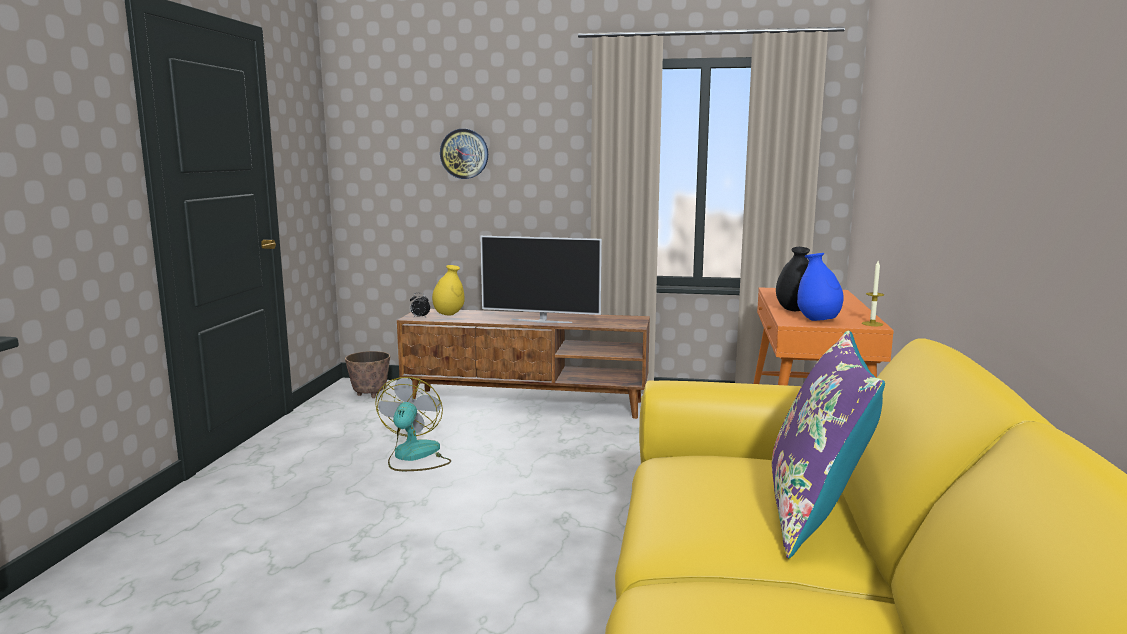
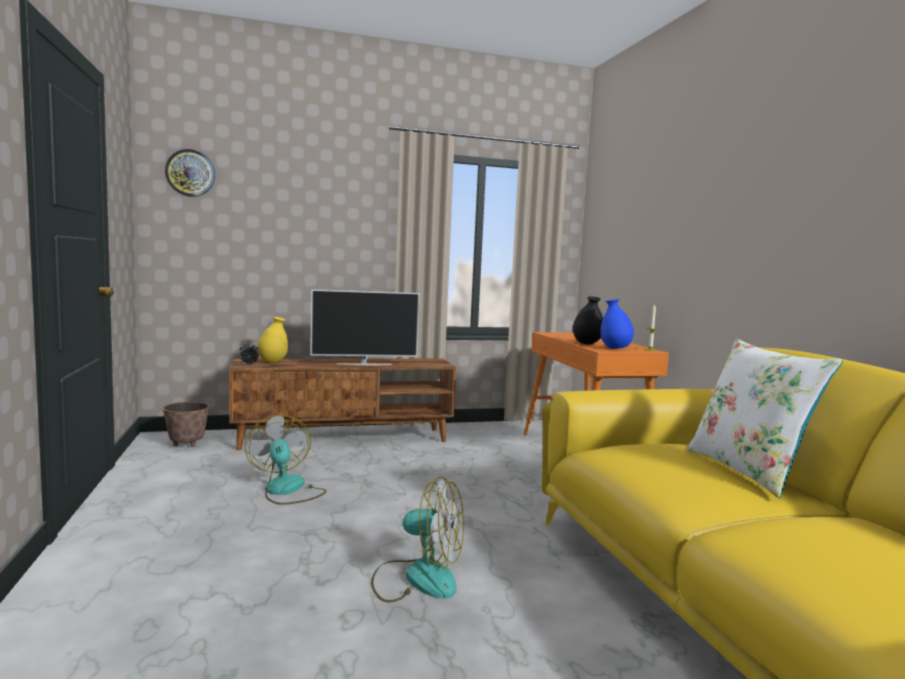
camera: 25 degrees left, 5 degrees down
wall clock [440,129,488,179] -> wall clock moved to [165,149,215,197]
purple pillow [772,330,885,559] -> white pillow [686,339,843,498]
none -> fan [371,477,464,602]

